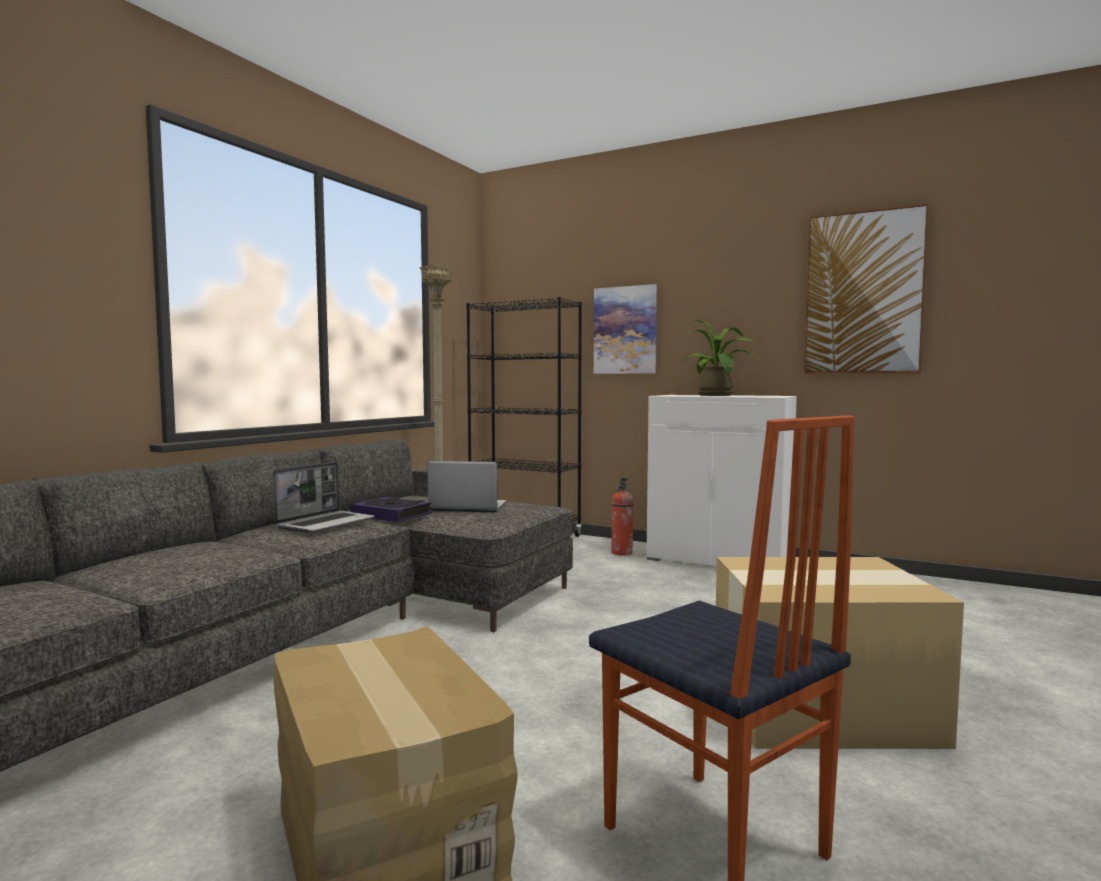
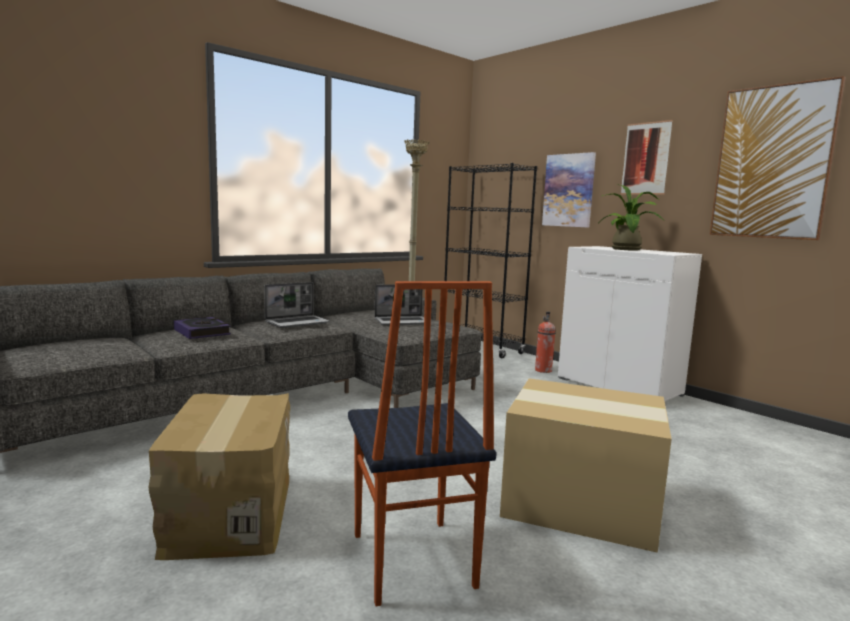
camera: 20 degrees right, 5 degrees up
book [350,497,432,522] -> book moved to [173,317,231,339]
laptop [427,461,507,512] -> laptop turned 135 degrees clockwise [375,285,424,325]
none -> picture [621,120,673,195]

